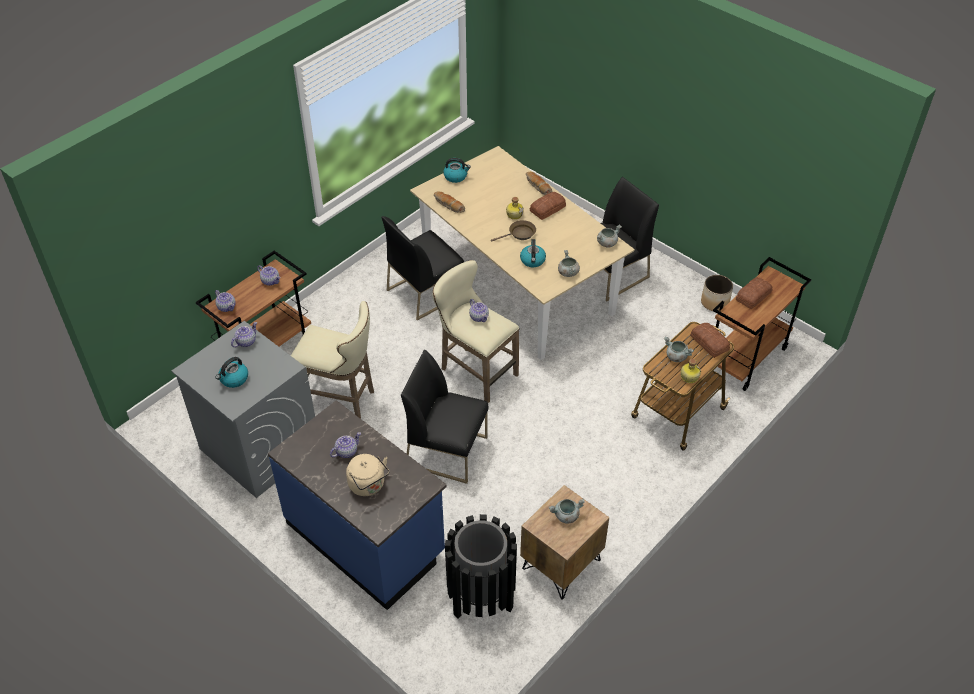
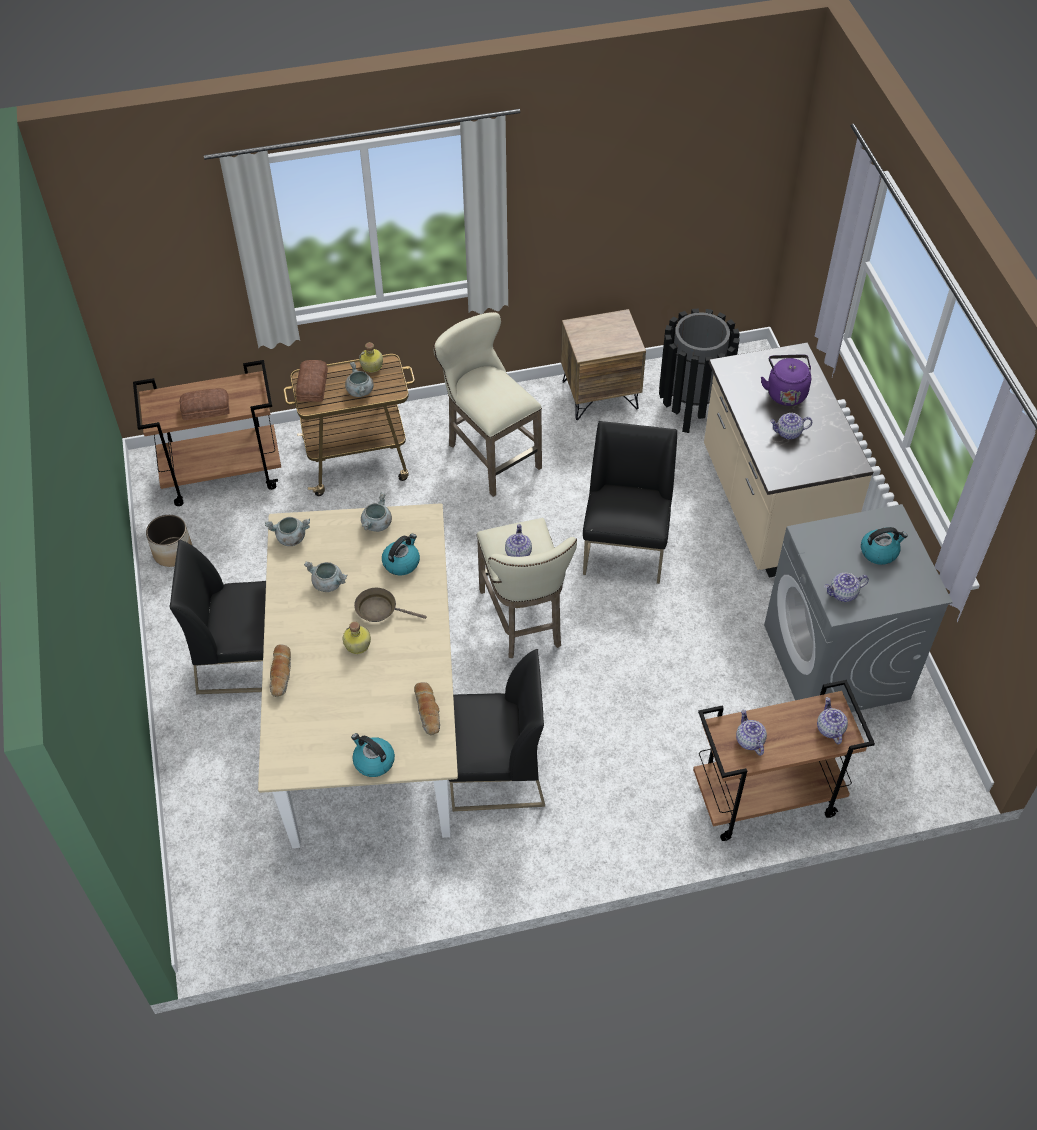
camera: 145 degrees left, 5 degrees up
blue counter [268,400,447,610] -> beige counter [704,342,873,578]
beige stool [291,301,374,419] -> beige stool moved to [433,312,542,497]
beige kettle [346,454,389,496] -> purple kettle [761,354,811,406]
black chair [401,350,488,484] -> black chair turned 135 degrees counterclockwise [583,421,677,584]
bread [530,192,566,220] -> none
grey cooking pot [548,499,585,524] -> grey cooking pot moved to [304,561,348,592]

